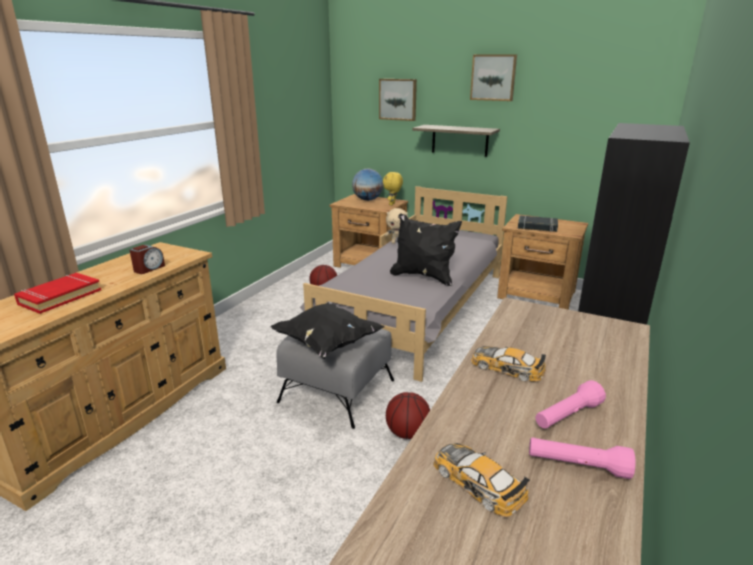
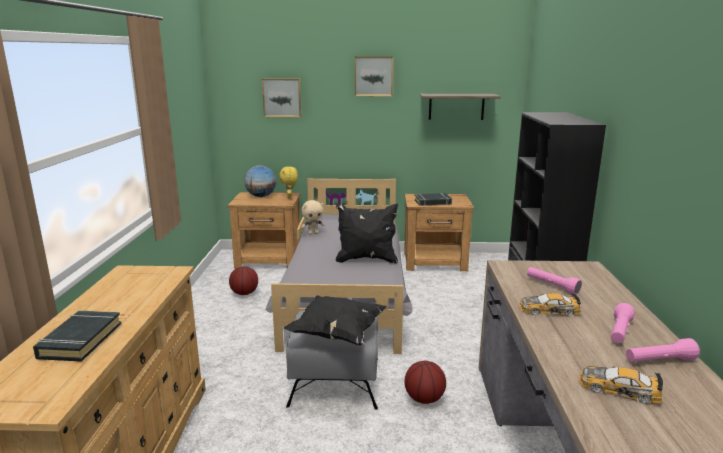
camera: 25 degrees left, 5 degrees down
red book [14,273,101,314] -> black book [33,311,121,362]
alarm clock [130,245,165,274] -> none
shelf [412,125,500,157] -> shelf moved to [420,94,501,120]
none -> pink flashlight [527,267,582,295]

